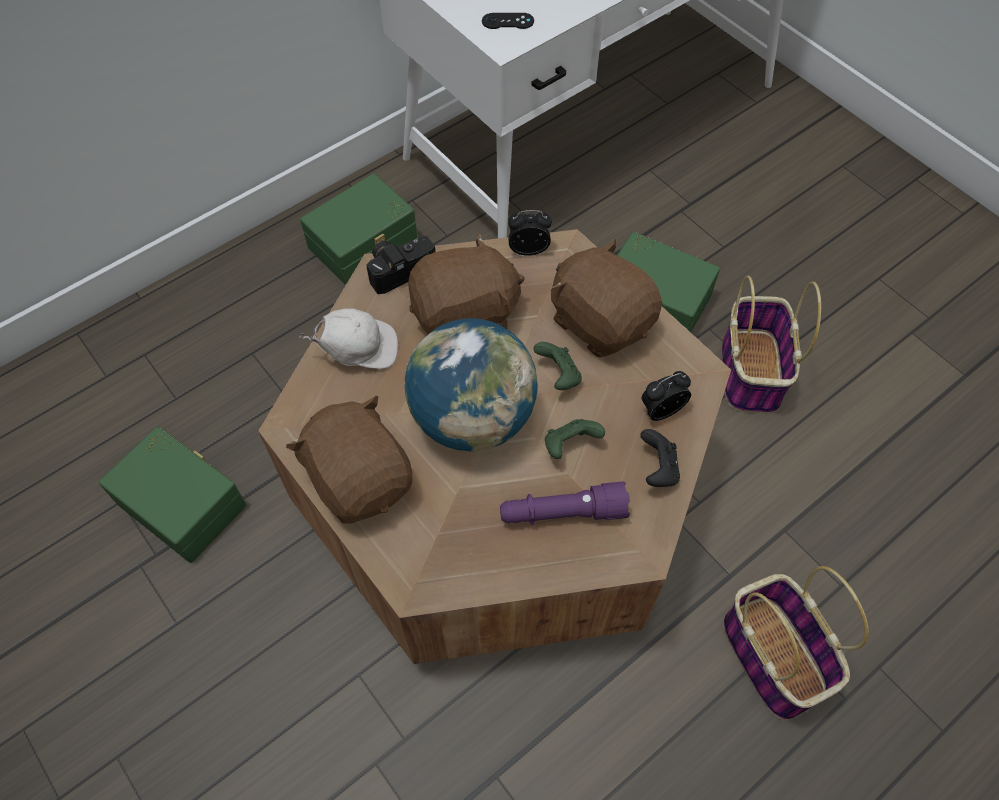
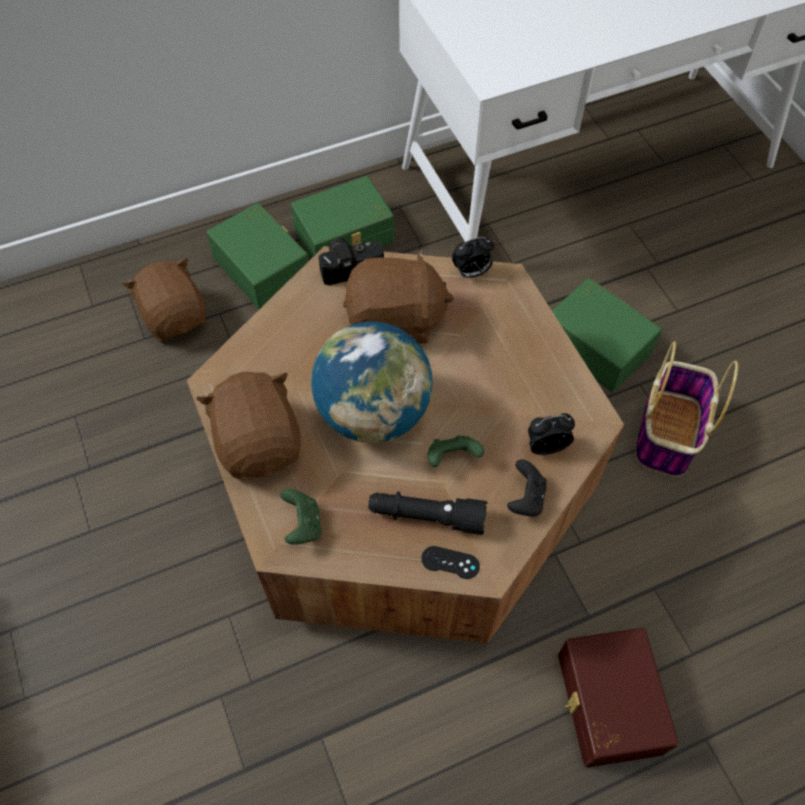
camera: 15 degrees right, 0 degrees up
green storage box [99,427,246,563] -> green storage box moved to [207,203,308,309]
white cap [299,309,398,369] -> none
black game controller [482,13,534,29] -> black game controller moved to [421,546,480,579]
purple flashlight [500,482,630,525] -> black flashlight [368,491,488,535]
alarm clock [508,210,552,256] -> alarm clock turned 150 degrees clockwise [452,237,494,278]
green game controller [534,342,582,390] -> green game controller moved to [280,489,322,545]
brown plush toy [551,239,662,357] -> brown plush toy moved to [123,258,206,342]
basket [723,566,869,720] -> brown storage box [558,628,679,768]

